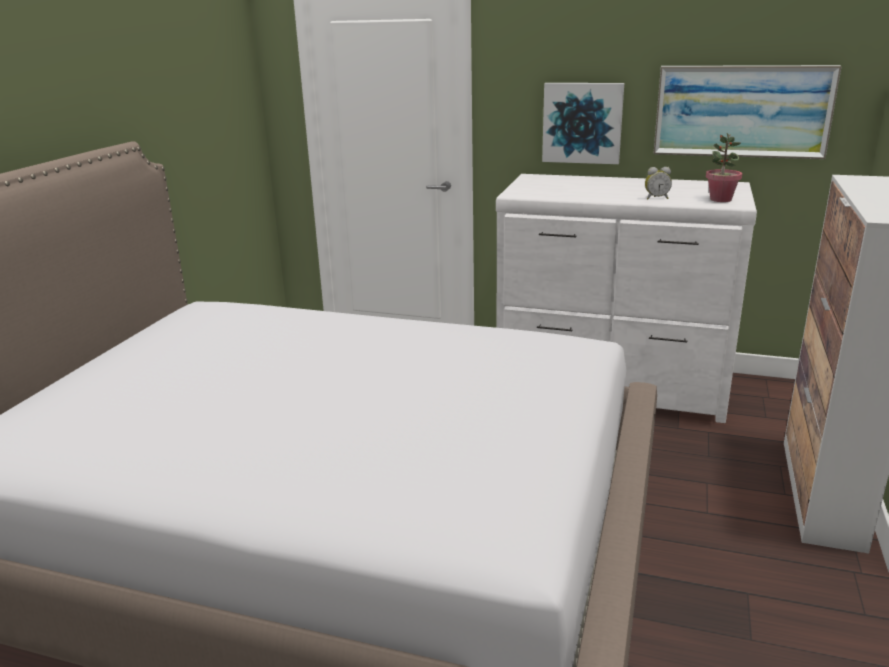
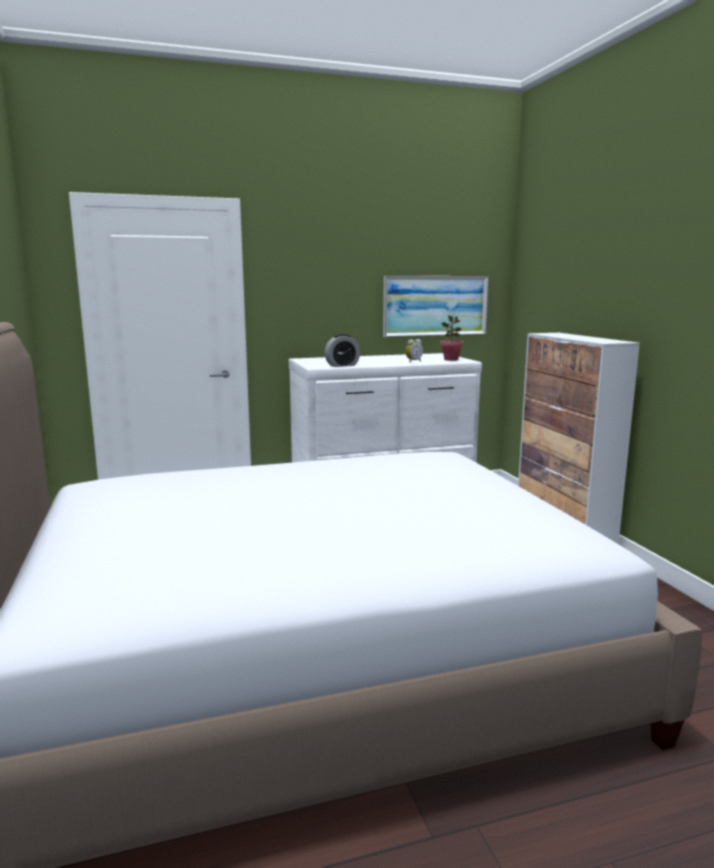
camera: 35 degrees left, 10 degrees down
picture [542,83,624,164] -> none
none -> alarm clock [325,334,360,367]

